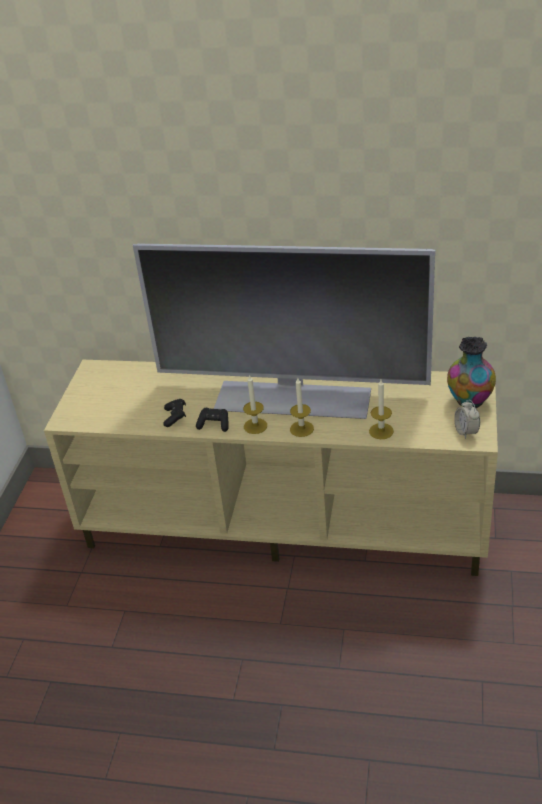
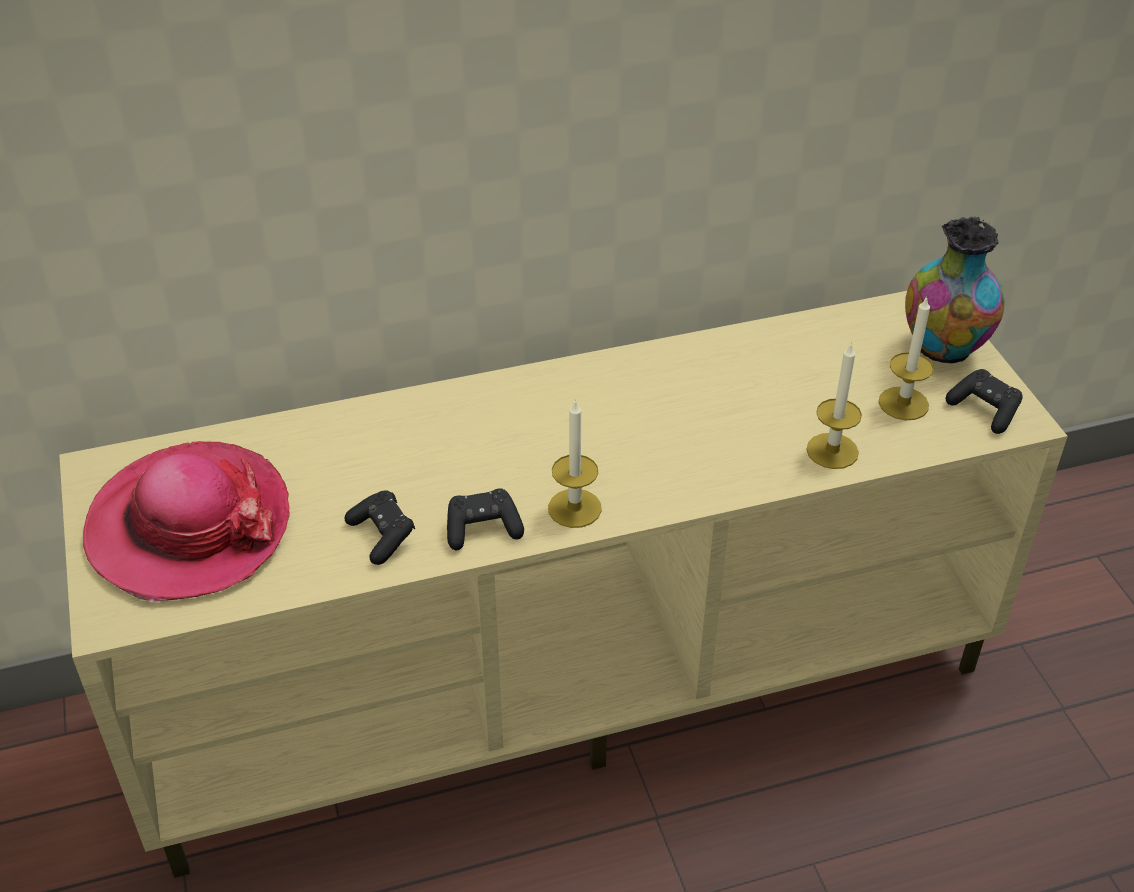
camera: 30 degrees left, 5 degrees up
television [133,243,435,419] -> none
candle [290,378,314,437] -> candle moved to [878,296,934,420]
alarm clock [454,400,480,439] -> black game controller [946,369,1023,434]
none -> hat [83,441,290,602]

